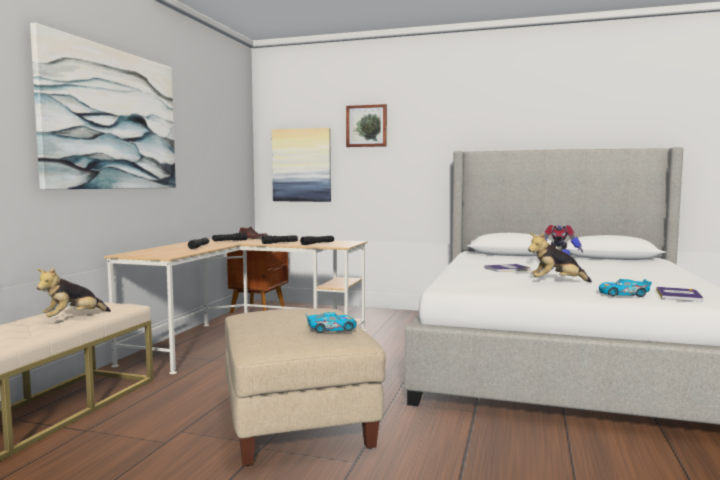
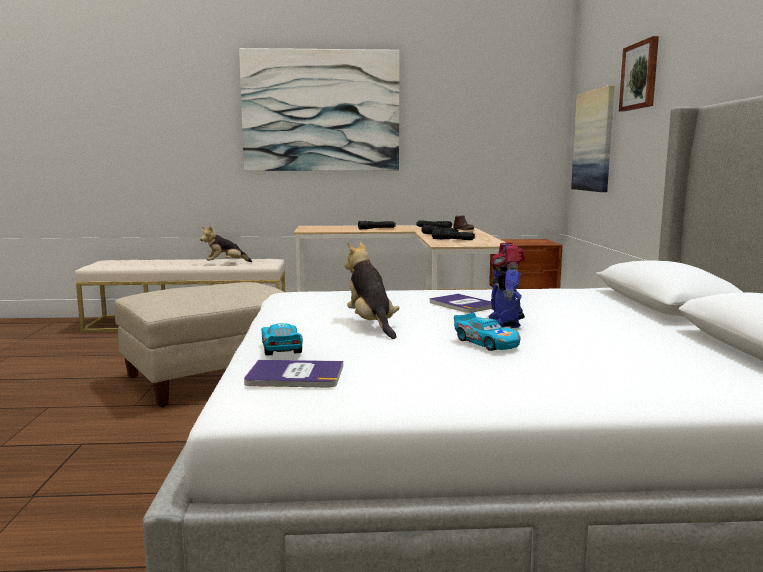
camera: 70 degrees right, 5 degrees up
plush toy [37,267,111,317] -> plush toy turned 45 degrees counterclockwise [200,226,252,262]
toy car [305,312,357,333] -> toy car moved to [454,312,520,351]

